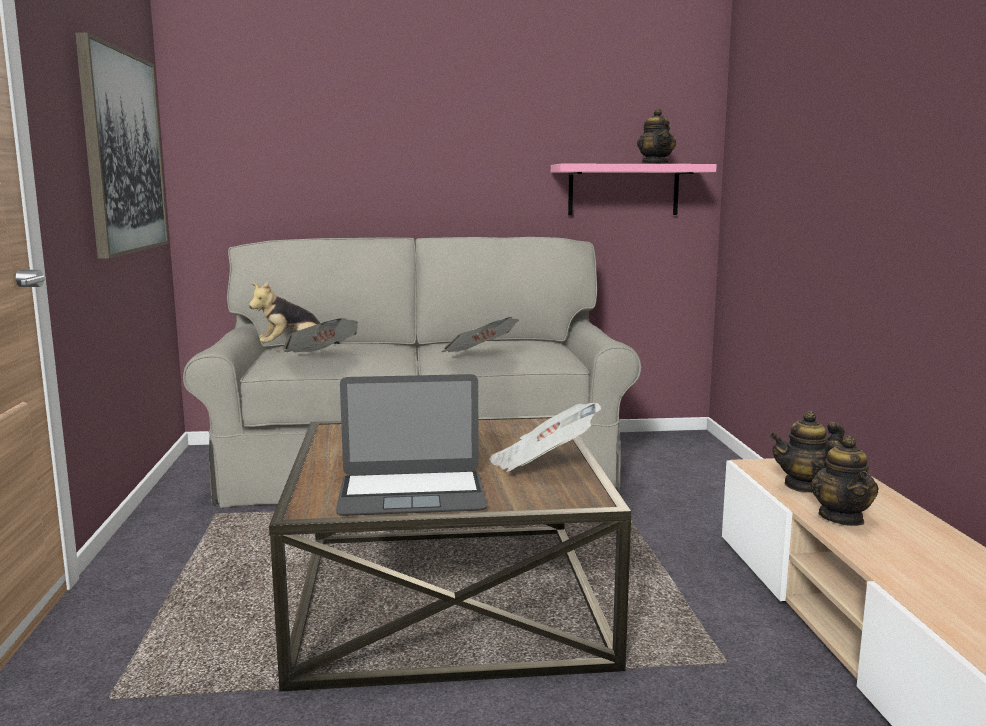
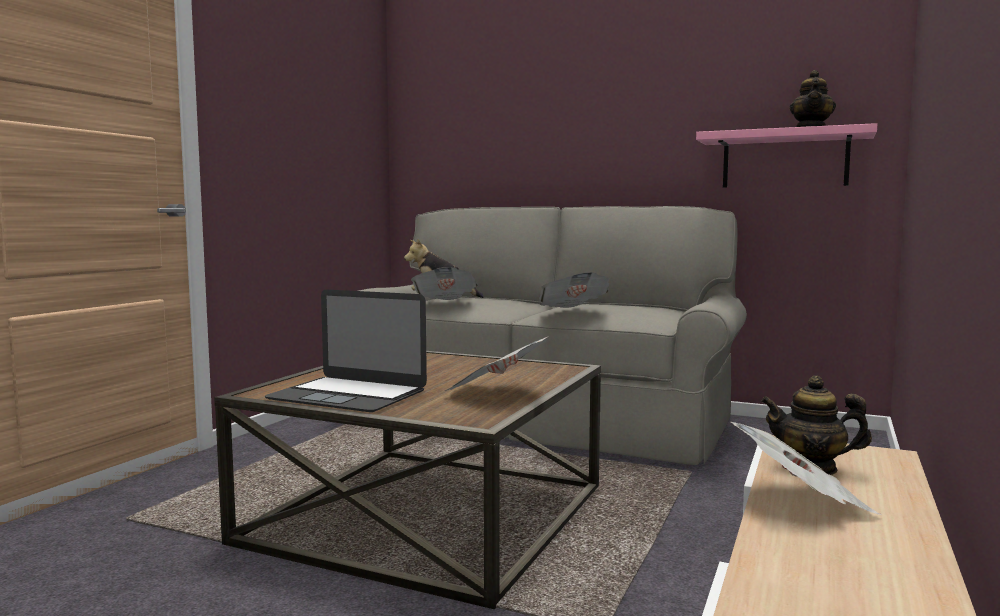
camera: 30 degrees right, 5 degrees down
picture [75,32,168,259] -> none
teapot [811,435,879,526] -> newspaper [731,422,881,515]

